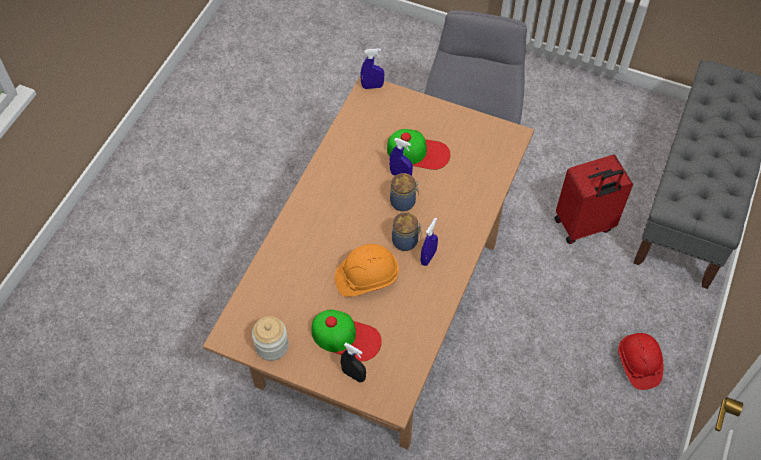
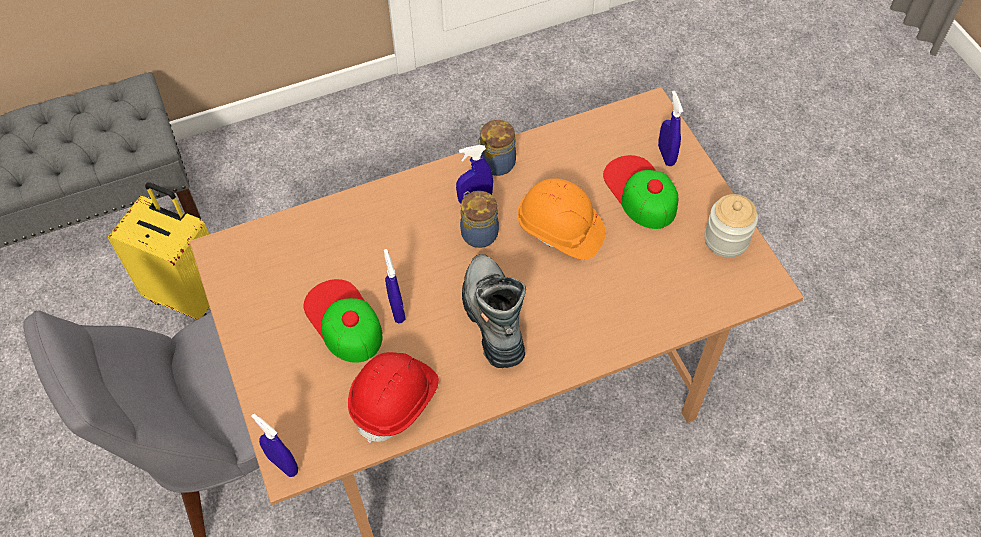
camera: 135 degrees left, 0 degrees up
black spray bottle [341,343,366,382] -> blue spray bottle [658,90,683,166]
jar [390,173,419,211] -> jar moved to [478,120,516,176]
red suitcase [554,155,633,244] -> yellow suitcase [108,182,210,320]
red hard hat [618,333,663,390] -> red hard hat moved to [348,352,439,443]
none -> boot [462,254,526,368]

